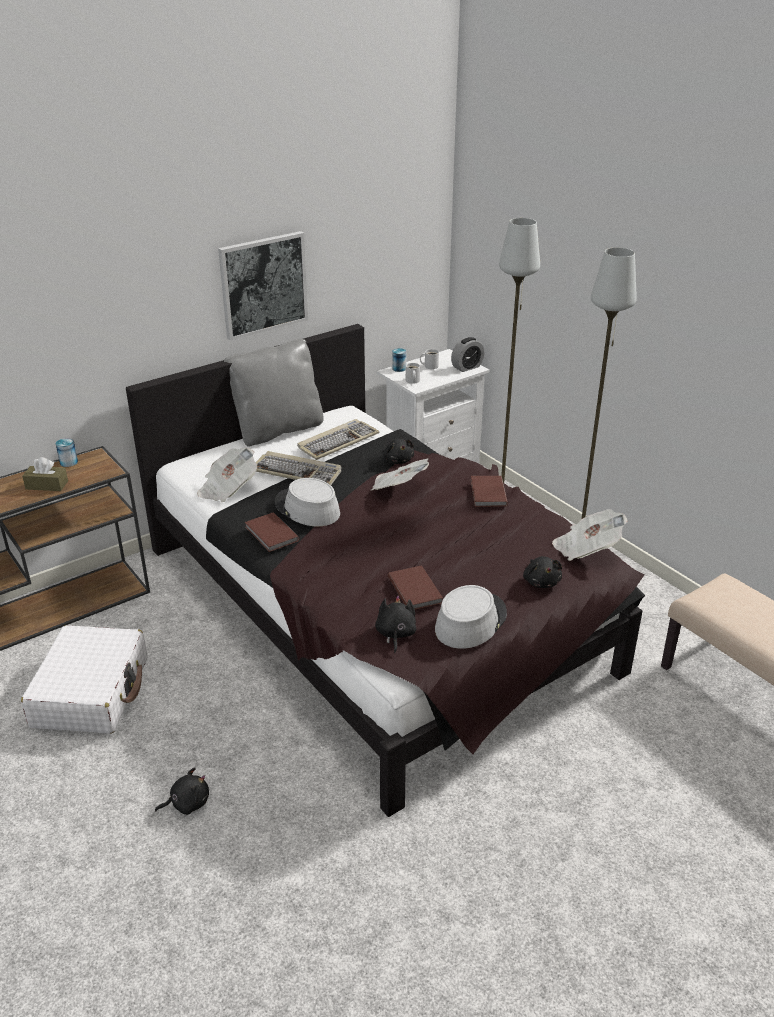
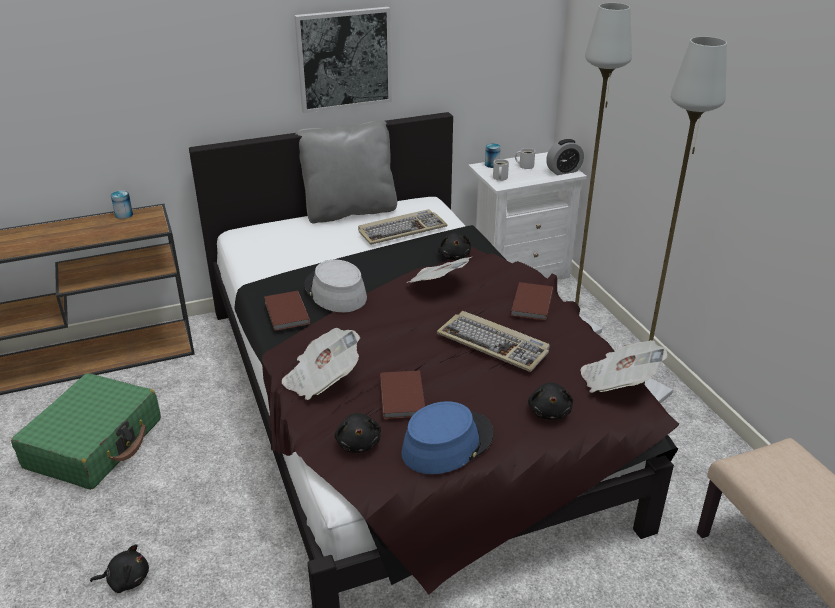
camera: 15 degrees right, 0 degrees up
white suitcase [21,625,148,734] -> green suitcase [11,373,161,490]
brown tissue box [22,457,68,491] -> none
newspaper [197,448,257,502] -> newspaper moved to [282,328,360,400]
keyboard [256,451,341,485] -> keyboard moved to [437,311,550,372]
black plush toy [375,596,416,653] -> black plush toy turned 150 degrees clockwise [335,413,381,453]
grey hat [435,585,507,649] -> blue hat [401,401,494,474]

